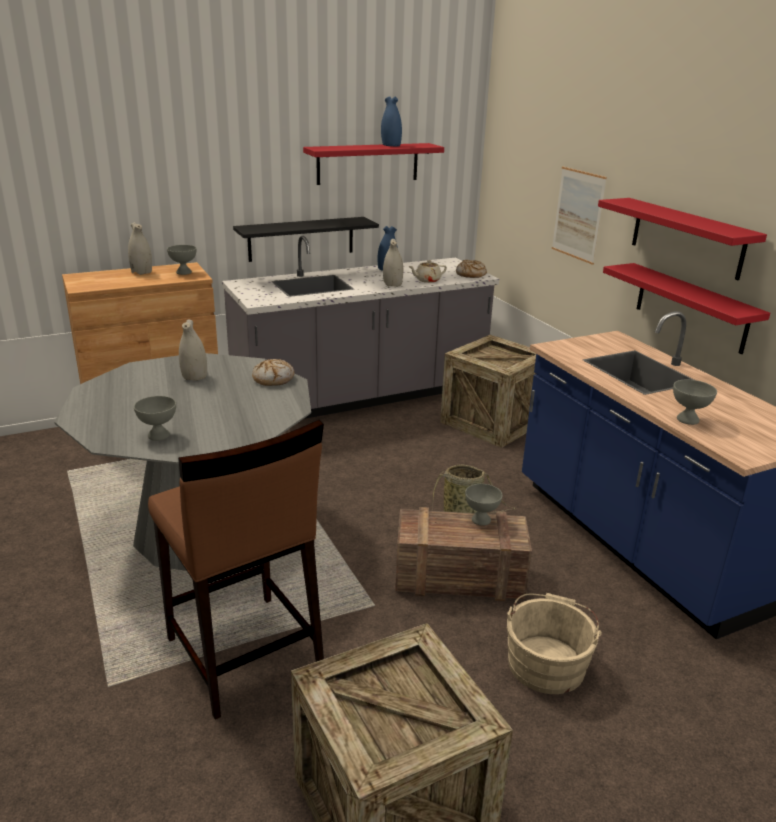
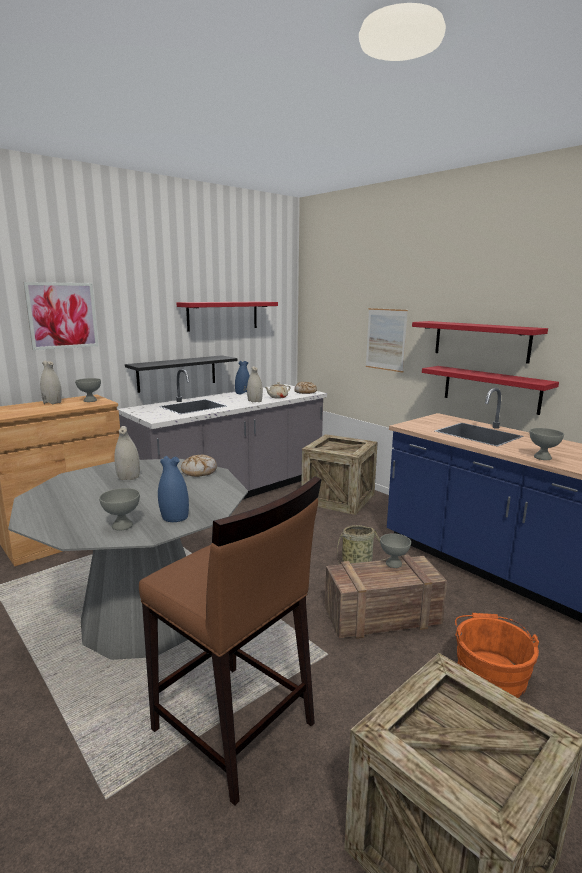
camera: 15 degrees left, 10 degrees down
blue vase [381,96,402,146] -> blue vase moved to [158,456,189,522]
beige bucket [506,593,602,694] -> orange bucket [455,613,539,698]
none -> picture [24,282,98,350]

